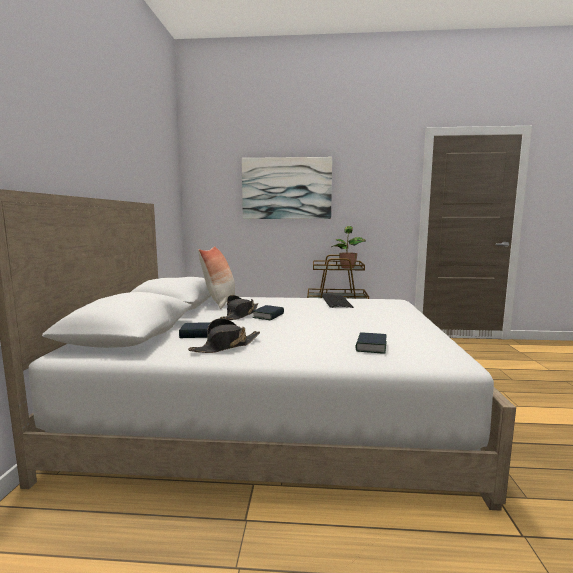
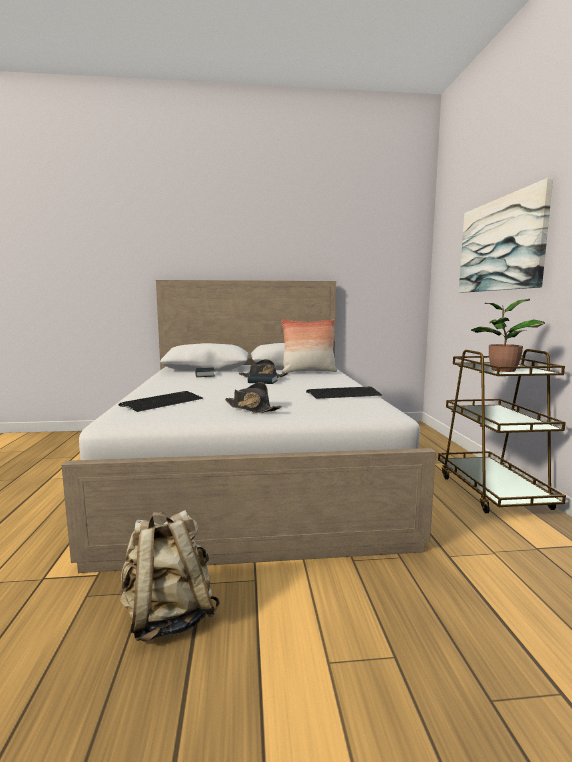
camera: 80 degrees right, 0 degrees up
black hat [188,318,260,353] -> black hat moved to [225,382,282,413]
book [356,332,387,354] -> keyboard [118,391,203,412]
none -> beige backpack [120,510,220,642]

